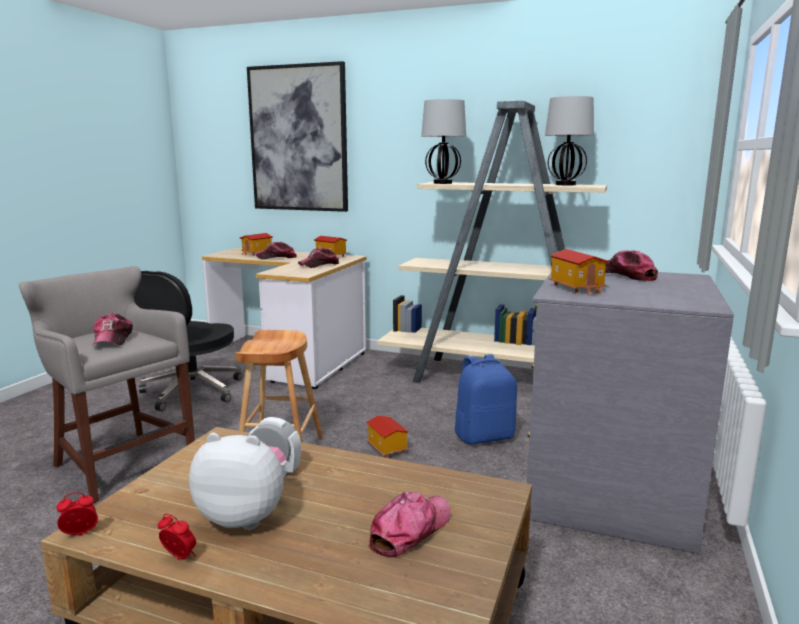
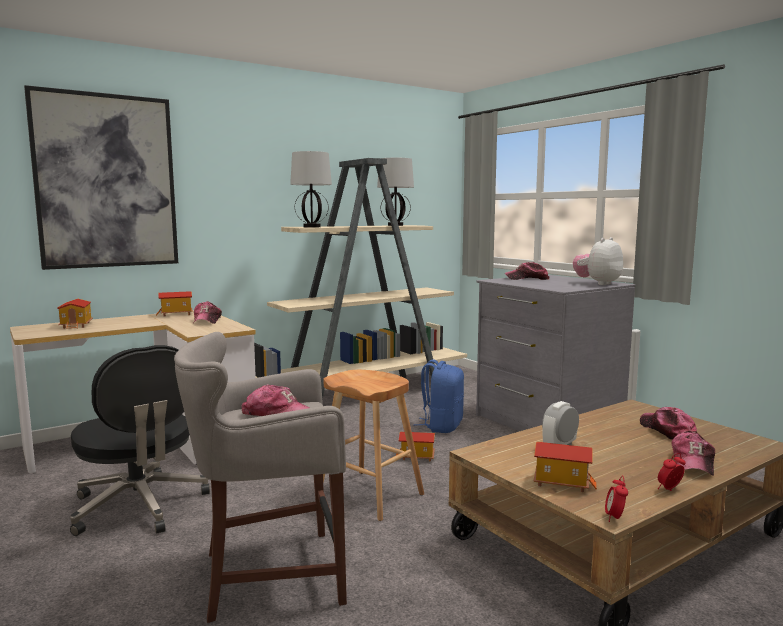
camera: 55 degrees left, 5 degrees down
plush toy [189,433,287,530] -> plush toy moved to [573,237,623,285]
cap [255,242,297,259] -> cap moved to [671,432,715,476]
toy house [548,249,610,294] -> toy house moved to [533,442,597,492]

